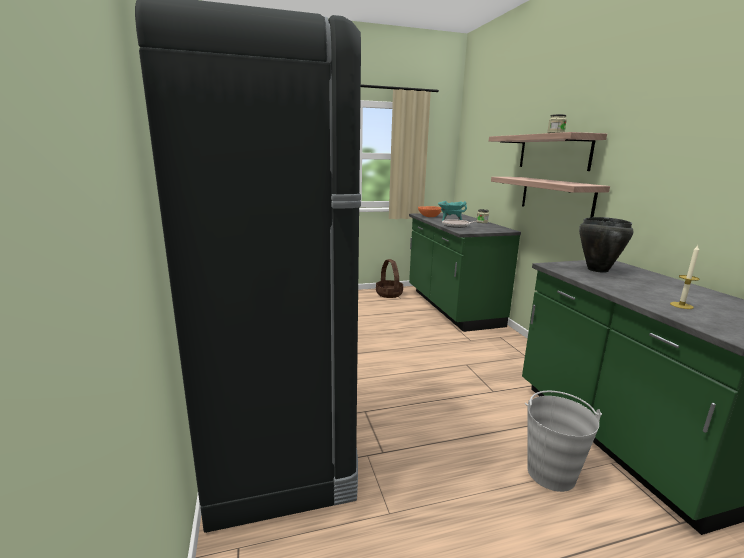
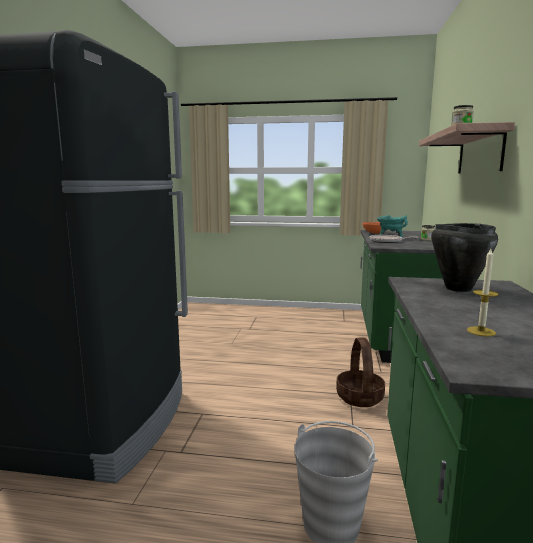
camera: 25 degrees right, 5 degrees down
basket [376,259,403,298] -> basket moved to [336,337,385,407]
shelf [491,177,610,217] -> none

